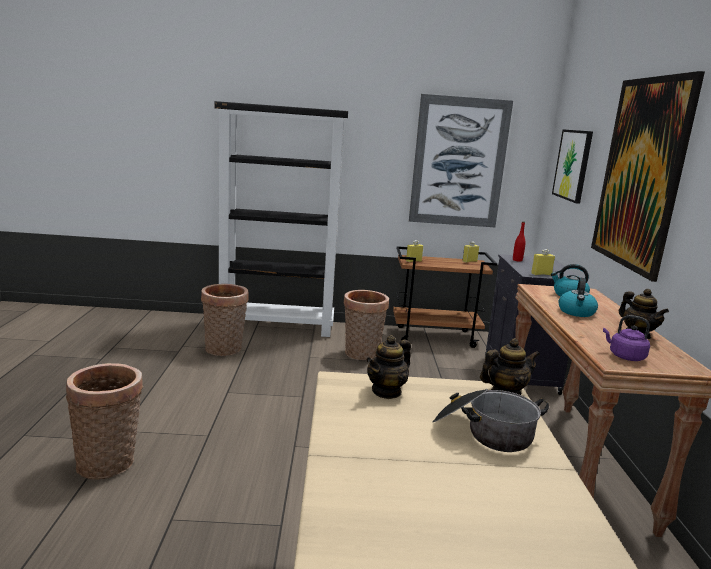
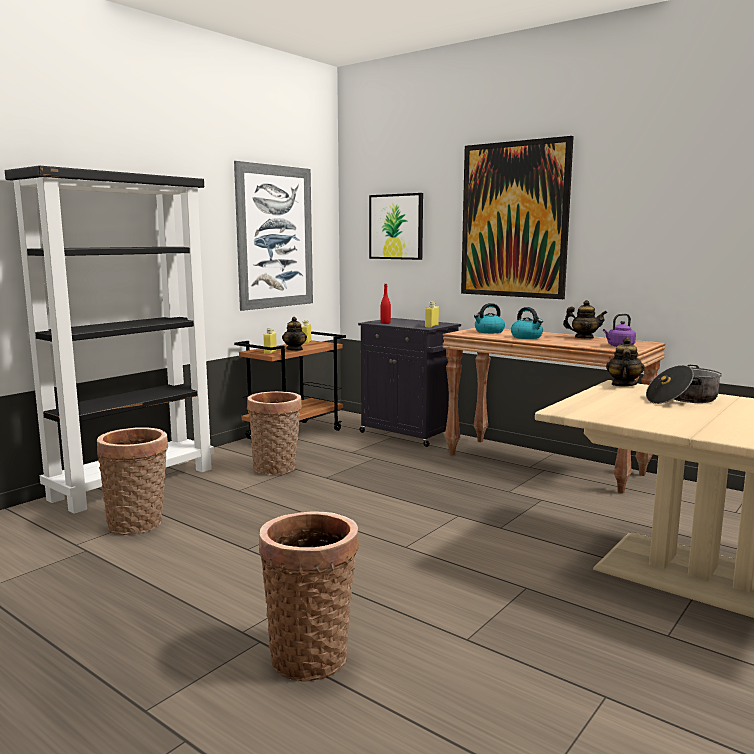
camera: 50 degrees left, 5 degrees down
teapot [367,335,411,399] -> teapot moved to [282,317,307,351]

